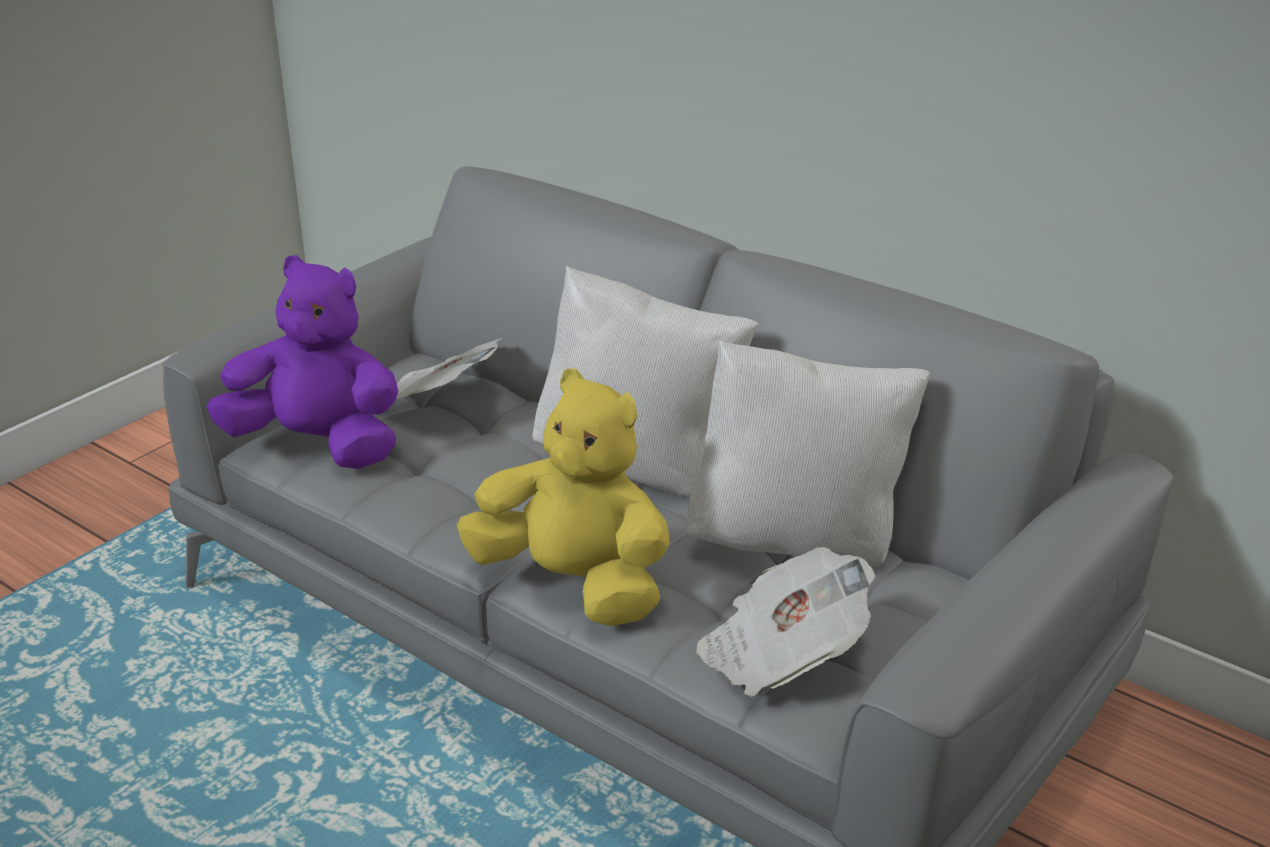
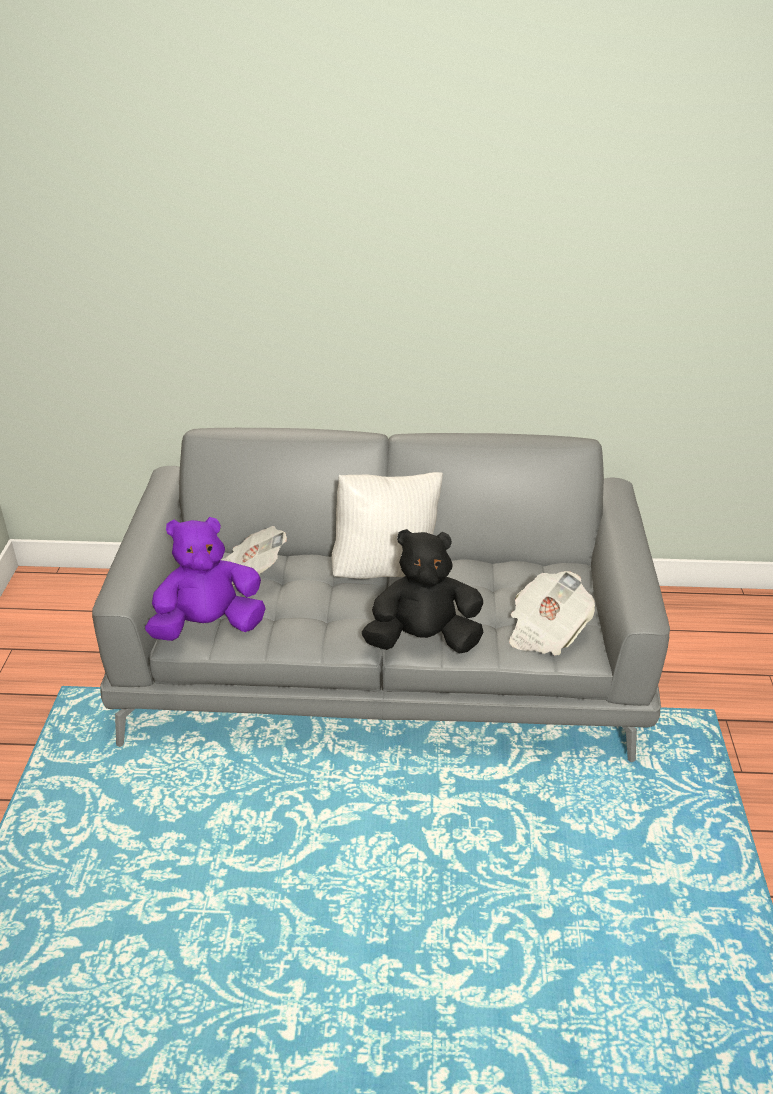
camera: 35 degrees left, 5 degrees up
yellow plush toy [457,369,669,626] -> black plush toy [362,529,483,653]
white pillow [687,340,930,567] -> none

